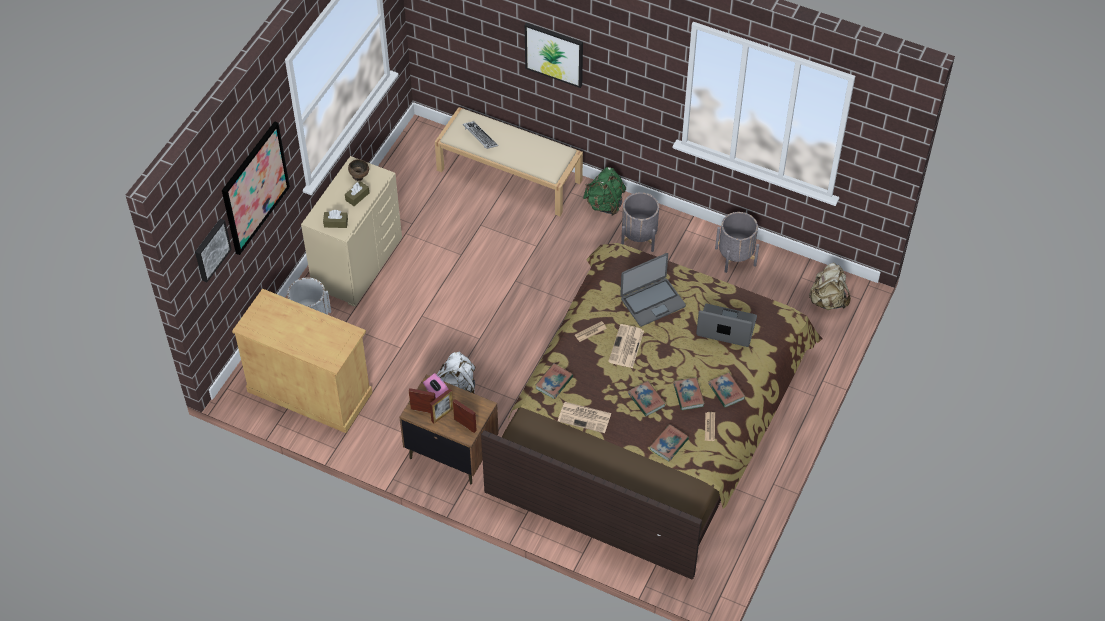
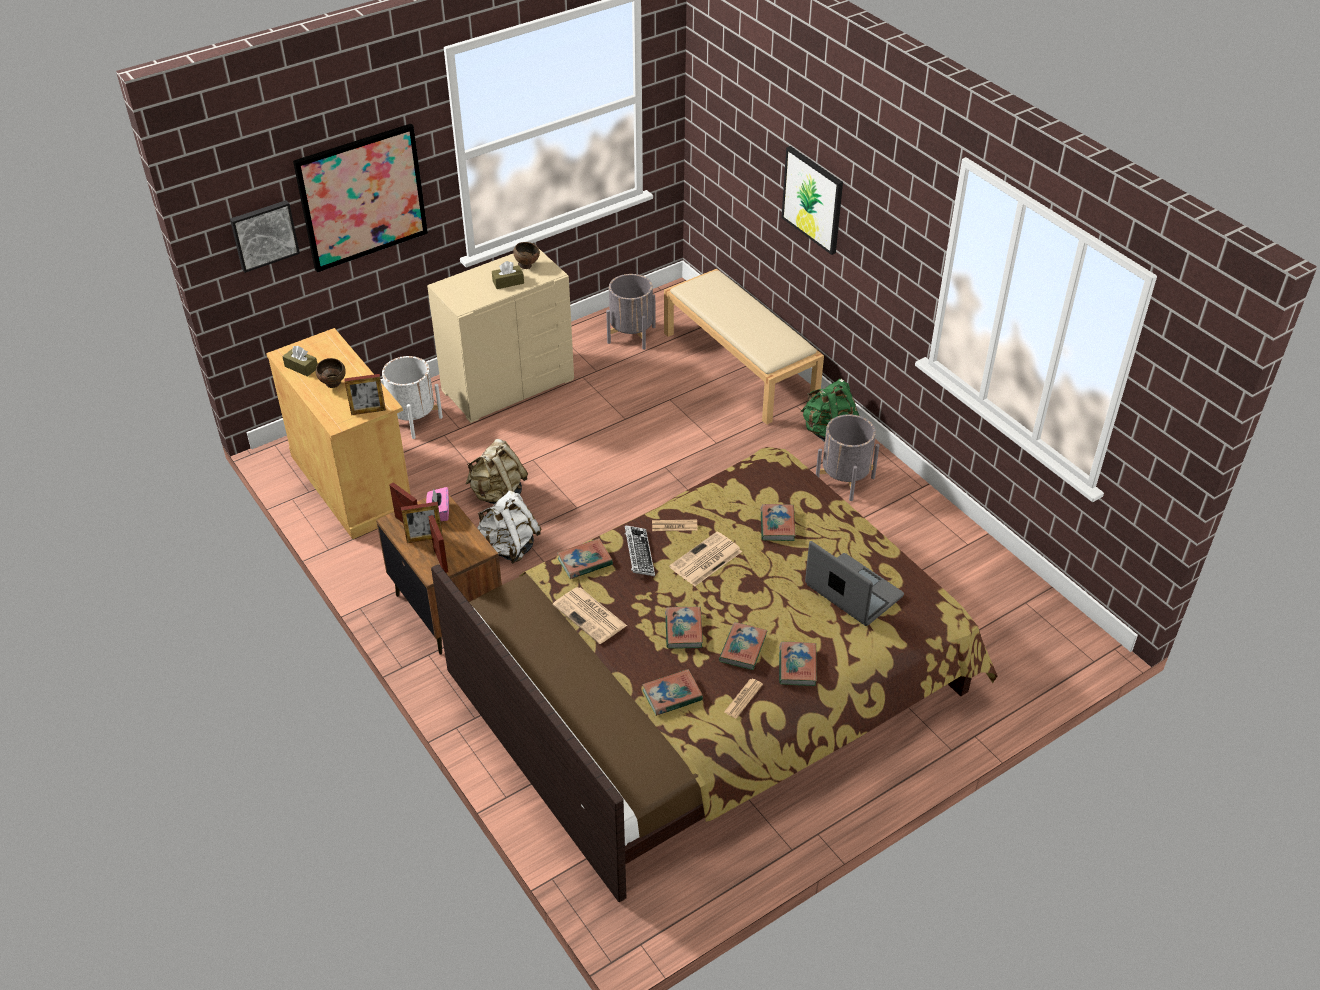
camera: 30 degrees right, 10 degrees down
brown tissue box [323,210,348,228] -> brown tissue box moved to [282,346,318,377]
keyboard [463,121,498,149] -> keyboard moved to [625,525,655,576]
laptop [620,253,686,327] -> book [761,504,796,541]
grey planter [715,212,759,273] -> grey planter moved to [606,274,655,350]
beige backpack [809,262,851,310] -> beige backpack moved to [465,439,528,504]
none -> brown bowl [315,358,346,388]
none -> picture frame [344,374,386,415]

